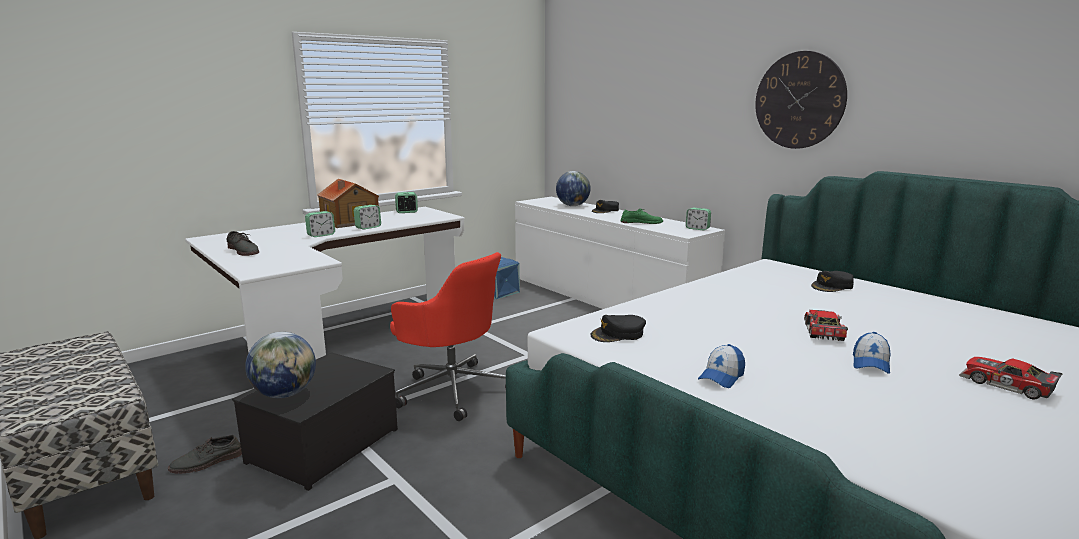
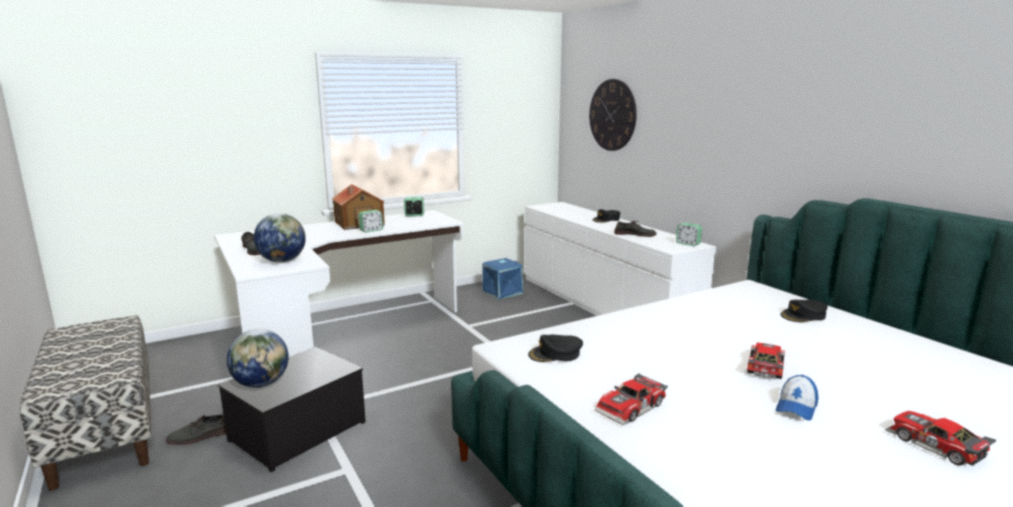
camera: 10 degrees right, 0 degrees up
alarm clock [305,211,335,237] -> none
red office chair [390,252,506,421] -> none
globe [556,171,591,206] -> globe moved to [254,213,306,263]
green shoe [621,208,663,224] -> grey shoe [614,221,657,237]
cap [698,344,745,388] -> toy car [594,373,668,425]
wall clock [755,51,847,149] -> wall clock moved to [589,79,637,151]

